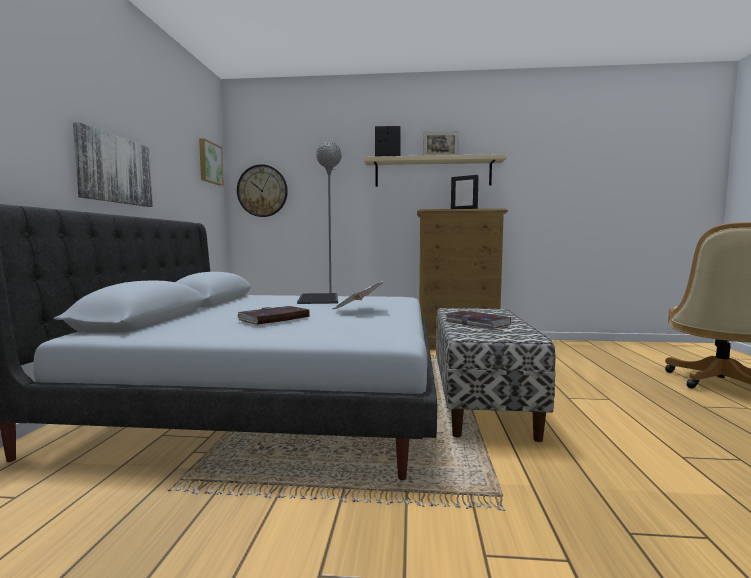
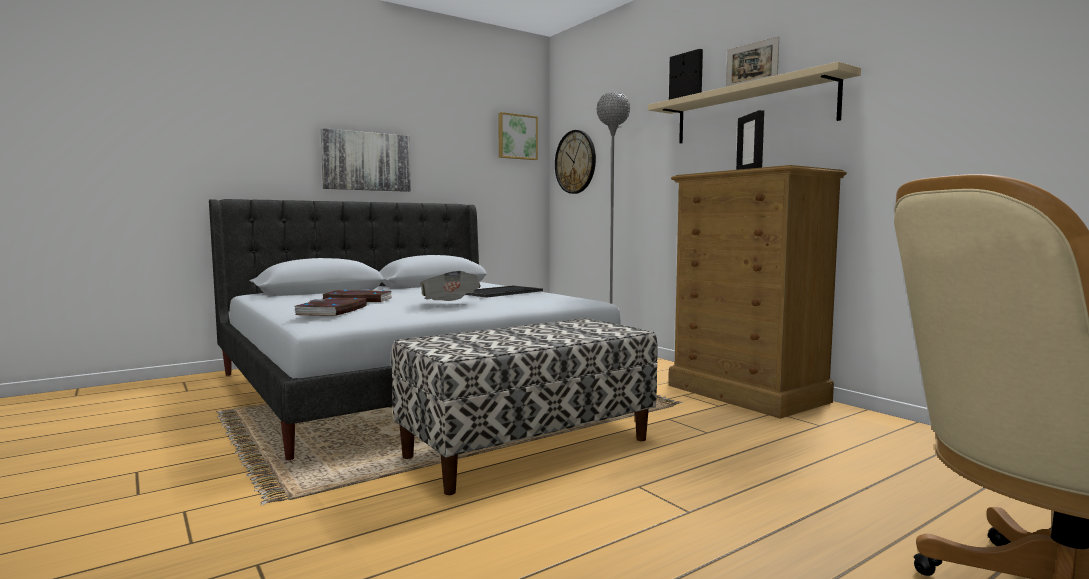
camera: 50 degrees right, 0 degrees up
book [444,311,511,329] -> book moved to [293,298,367,316]

